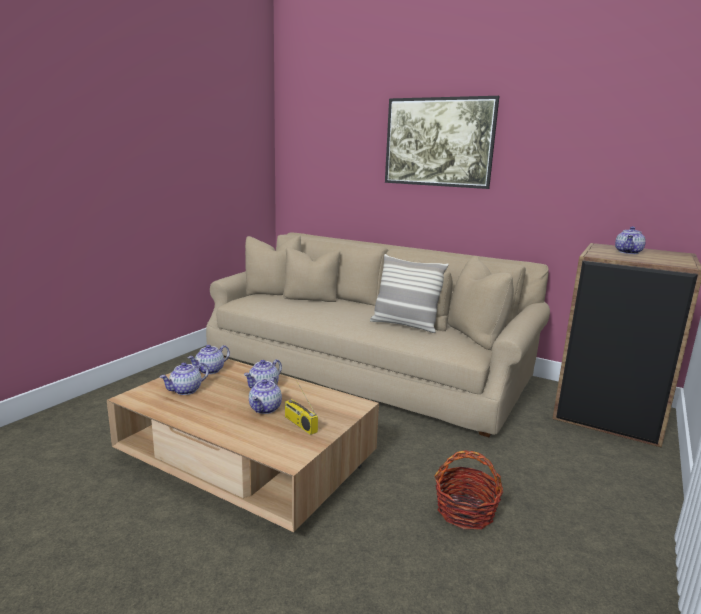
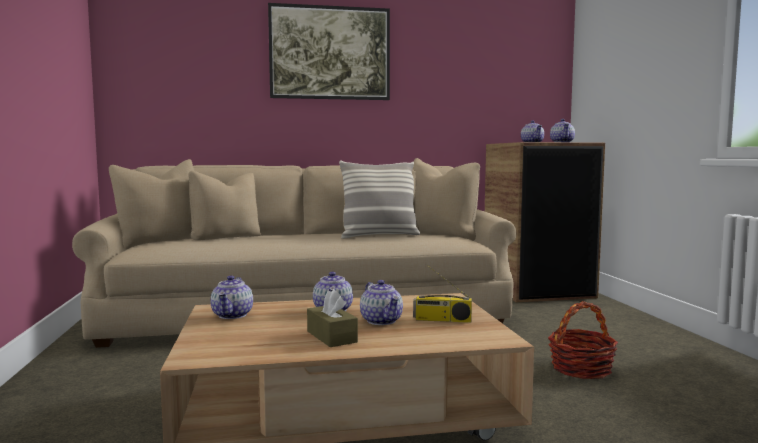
camera: 40 degrees left, 10 degrees down
teapot [160,362,209,395] -> teapot moved to [550,119,575,142]
none -> brown tissue box [307,289,358,347]

